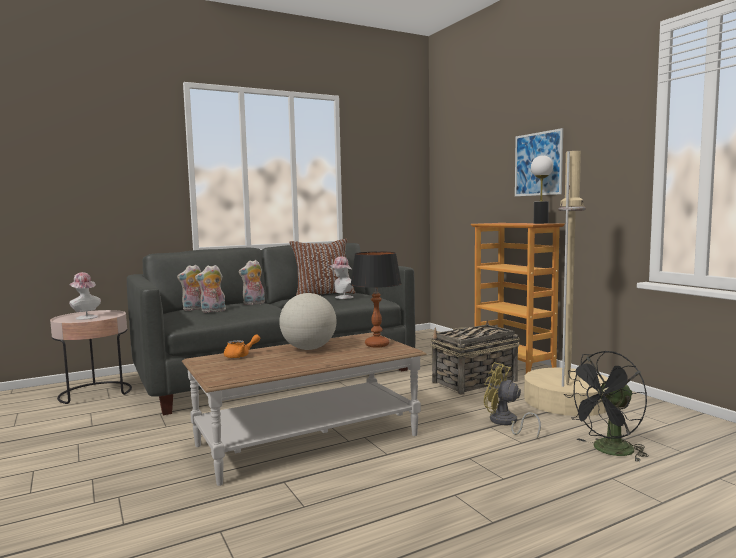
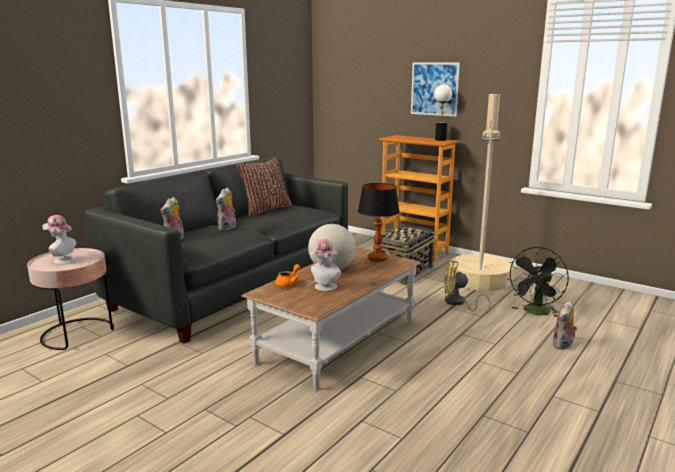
camera: 25 degrees left, 10 degrees up
plush toy [195,265,226,313] -> plush toy moved to [552,301,577,350]
hat [329,256,353,299] -> hat moved to [310,239,341,291]

